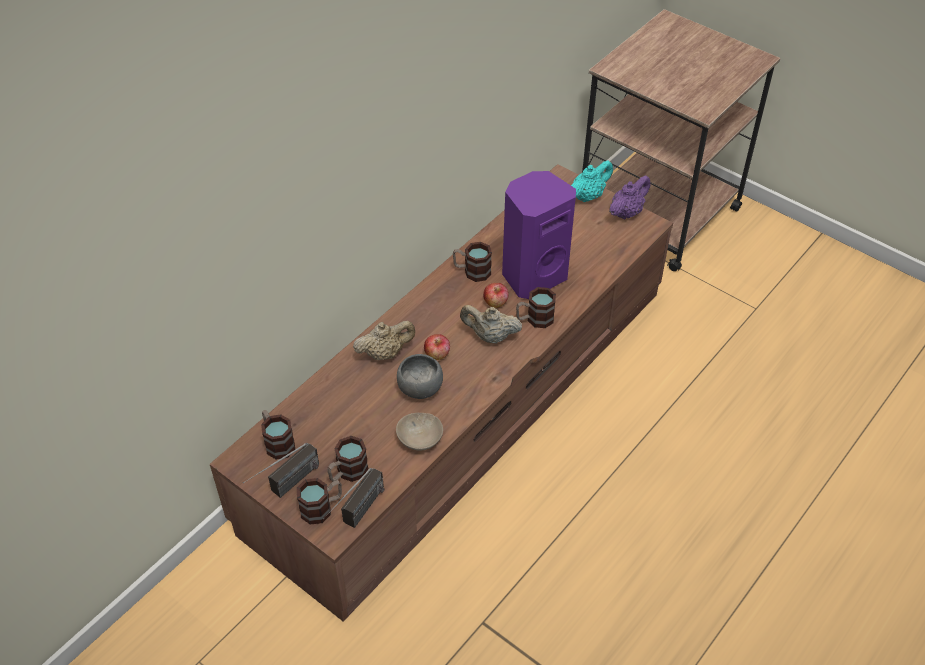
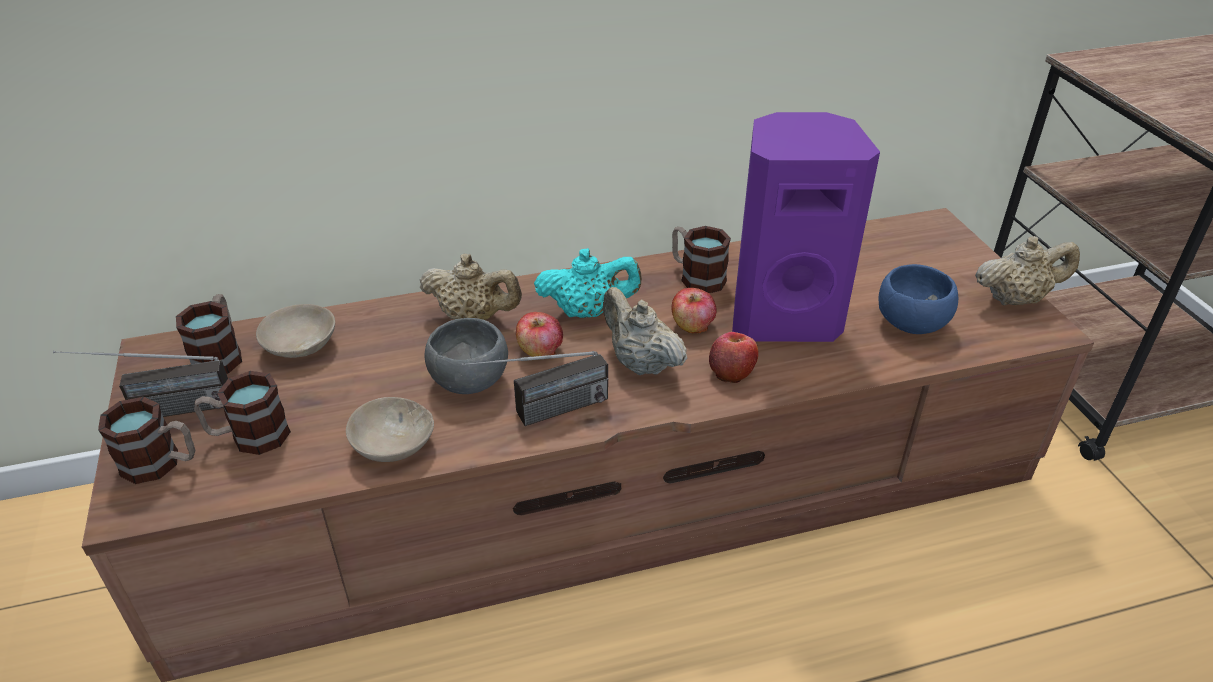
camera: 35 degrees right, 10 degrees down
radio [323,468,384,528] -> radio moved to [461,351,608,426]
mug [516,287,556,328] -> apple [709,332,759,383]
turquoise teapot [571,160,613,203] -> turquoise teapot moved to [534,248,642,318]
purple teapot [609,175,650,219] -> beige teapot [975,236,1080,305]
none -> beige bowl [256,304,335,358]
none -> blue bowl [878,264,958,334]

